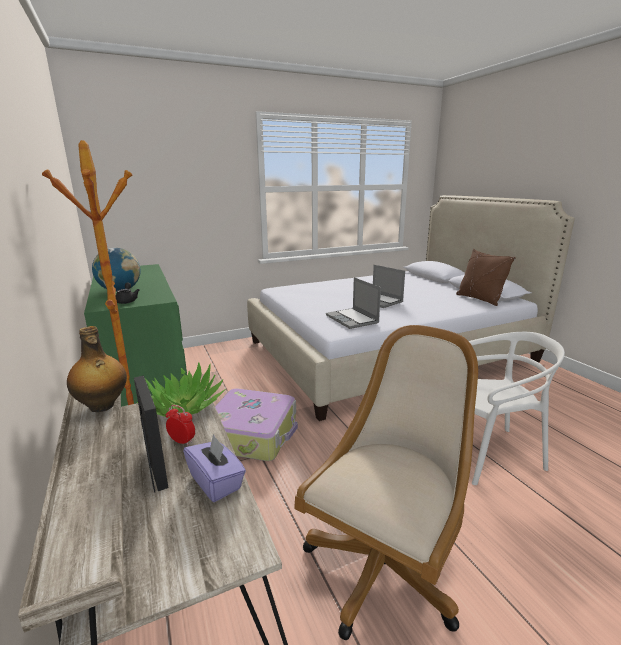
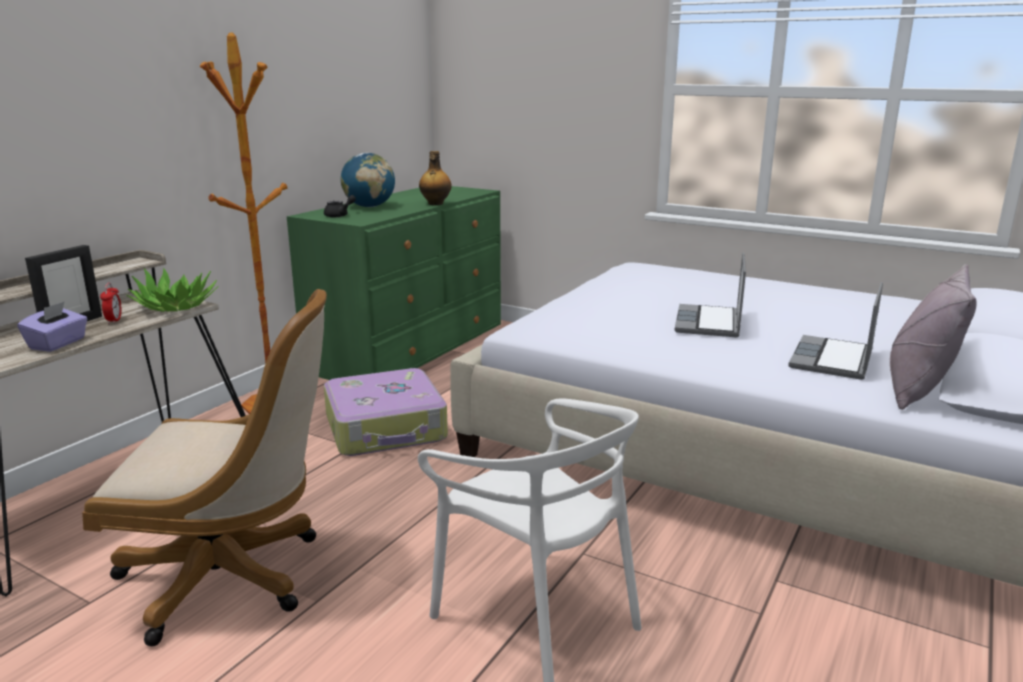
camera: 55 degrees right, 0 degrees up
bottle [67,326,127,412] -> bottle moved to [419,151,452,205]
laptop [326,277,381,329] -> laptop moved to [788,282,883,380]
brown pillow [456,249,516,306] -> purple pillow [890,264,976,410]

